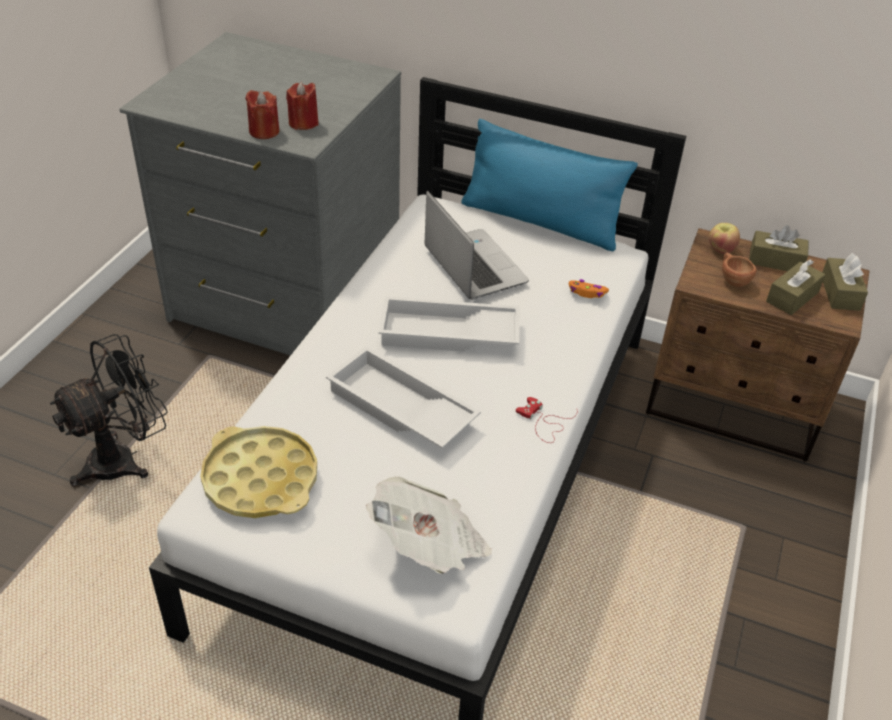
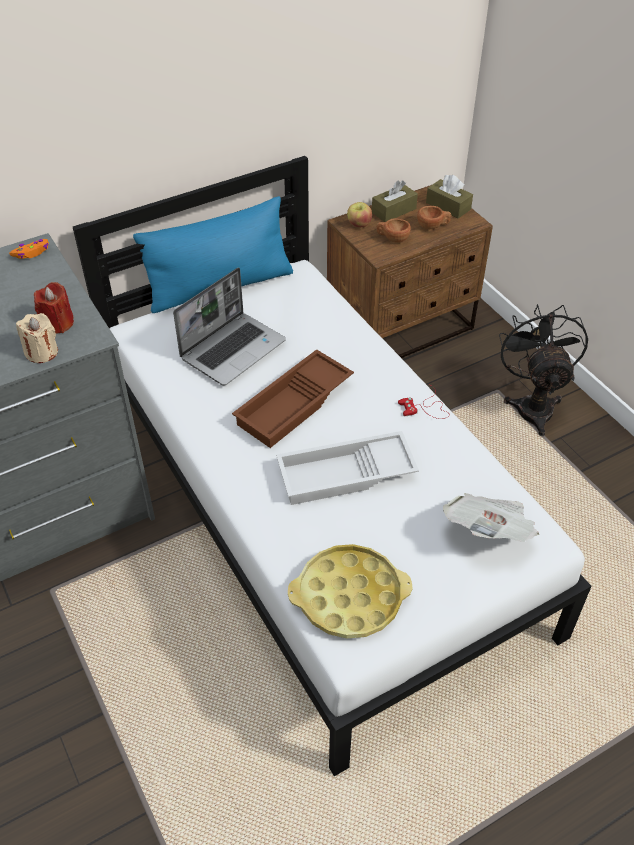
camera: 50 degrees left, 5 degrees up
black fan [50,334,168,487] -> black fan moved to [499,304,588,437]
red candle [245,90,279,139] -> beige candle [16,313,58,363]
white tray [378,296,520,352] -> brown tray [232,349,354,448]
laptop [425,191,529,300] -> laptop turned 120 degrees clockwise [173,267,286,386]
orange game controller [569,279,609,298] -> orange game controller moved to [9,239,49,259]
brown tissue box [766,259,825,315] -> brown cup [417,206,451,229]

